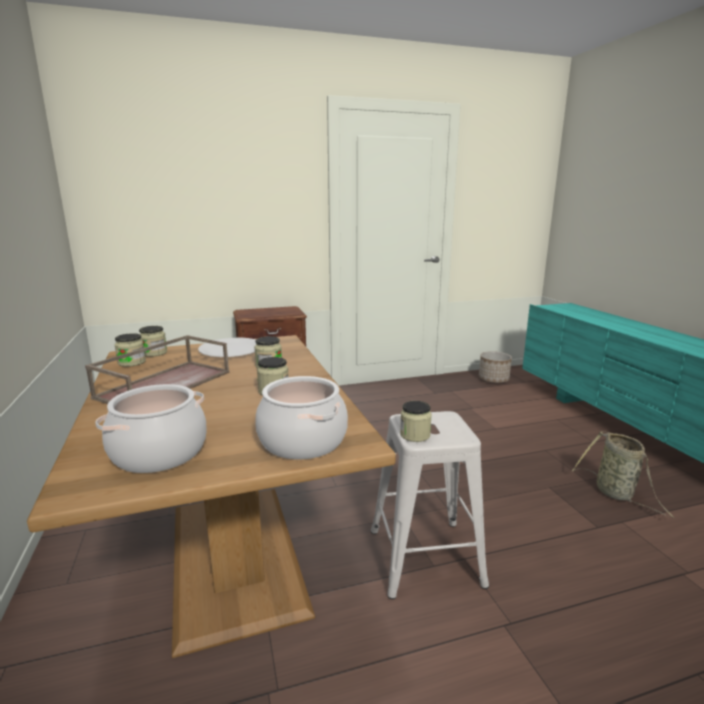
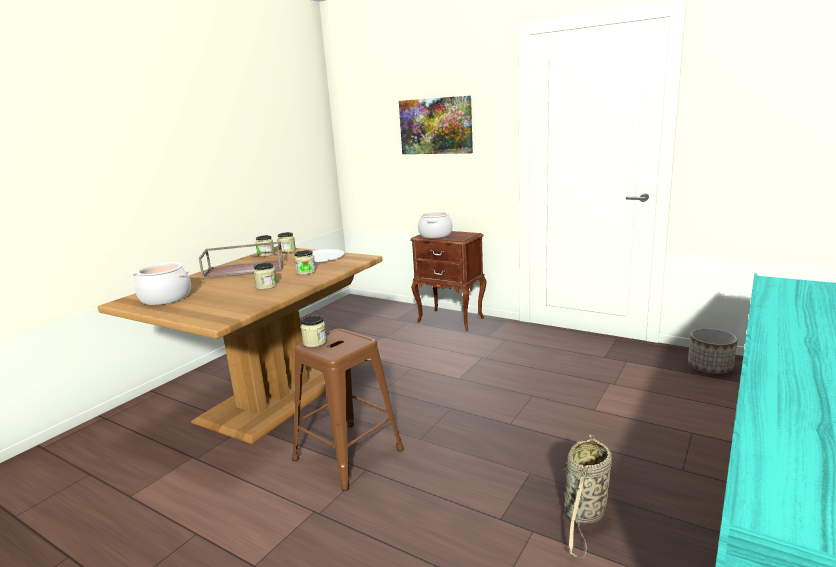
camera: 50 degrees right, 0 degrees up
cooking pot [255,376,348,459] -> cooking pot moved to [418,211,453,238]
white stool [371,411,489,599] -> brown stool [292,329,404,491]
none -> picture [399,96,473,154]

